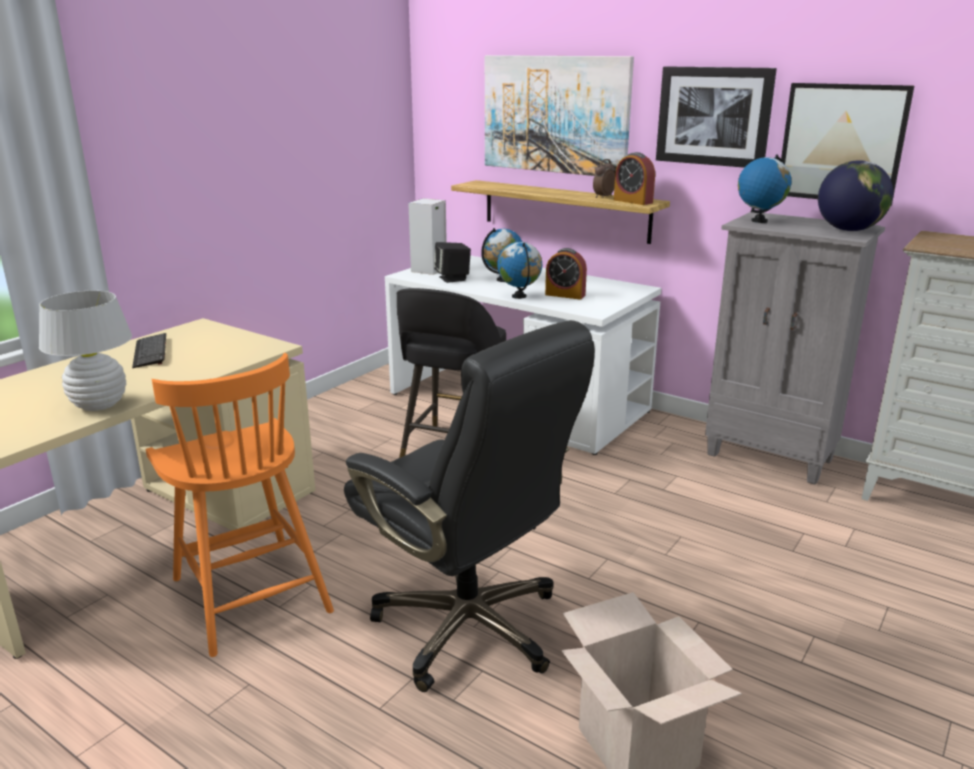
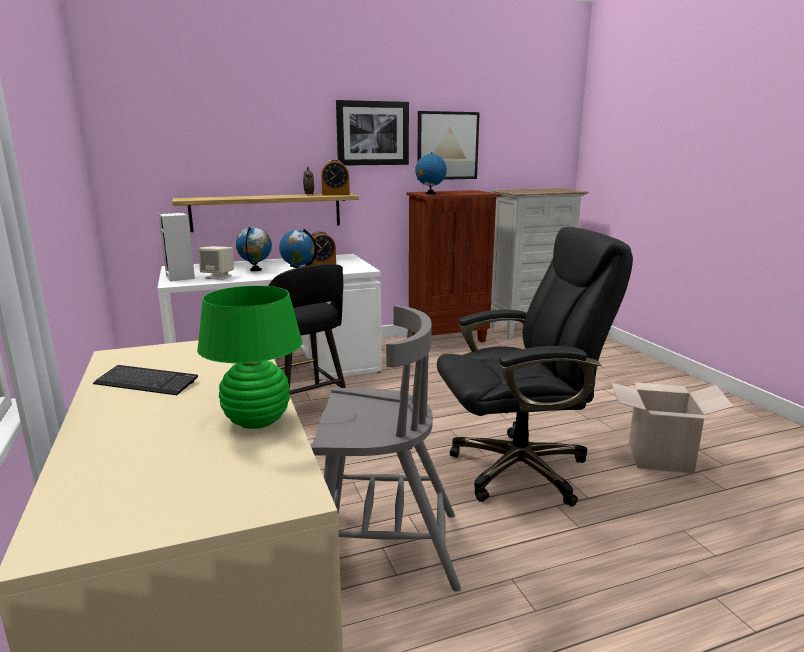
camera: 55 degrees left, 5 degrees down
white table lamp [39,291,132,411] -> green table lamp [197,286,302,429]
orange chair [146,353,334,657] -> grey chair [310,306,461,592]
black speaker [434,242,471,283] -> beige speaker [199,246,234,280]
picture [485,55,634,176] -> none
grey cabinet [705,212,885,484] -> brown cabinet [406,190,501,342]
globe [818,160,893,231] -> none

